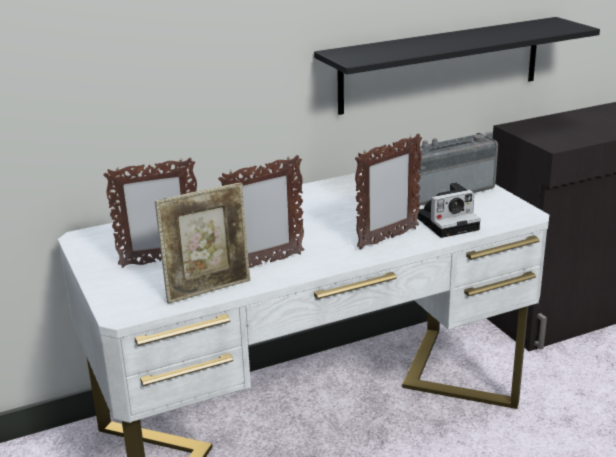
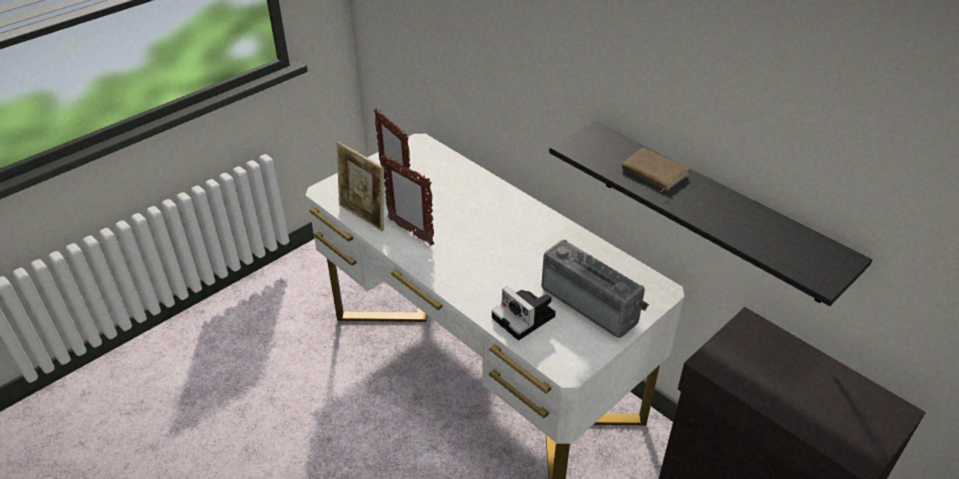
camera: 70 degrees right, 15 degrees up
picture frame [355,134,422,250] -> none
none -> brown book [622,148,689,193]

